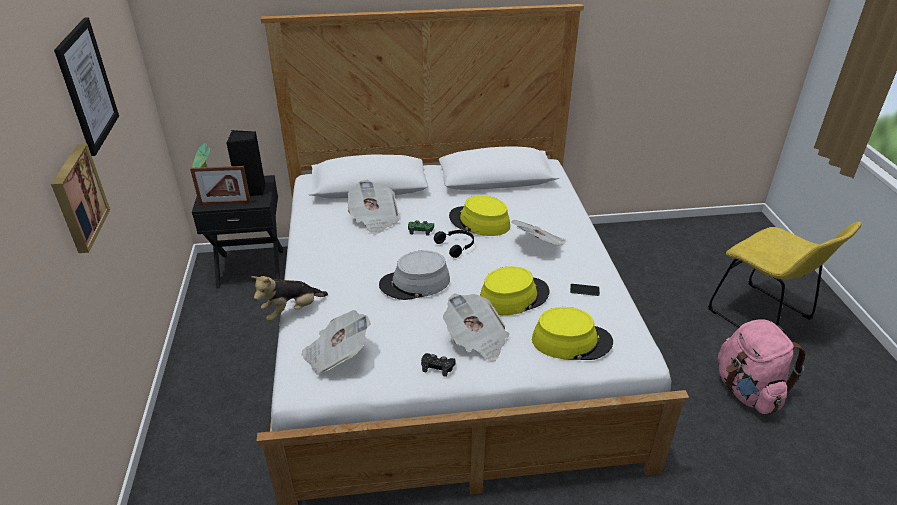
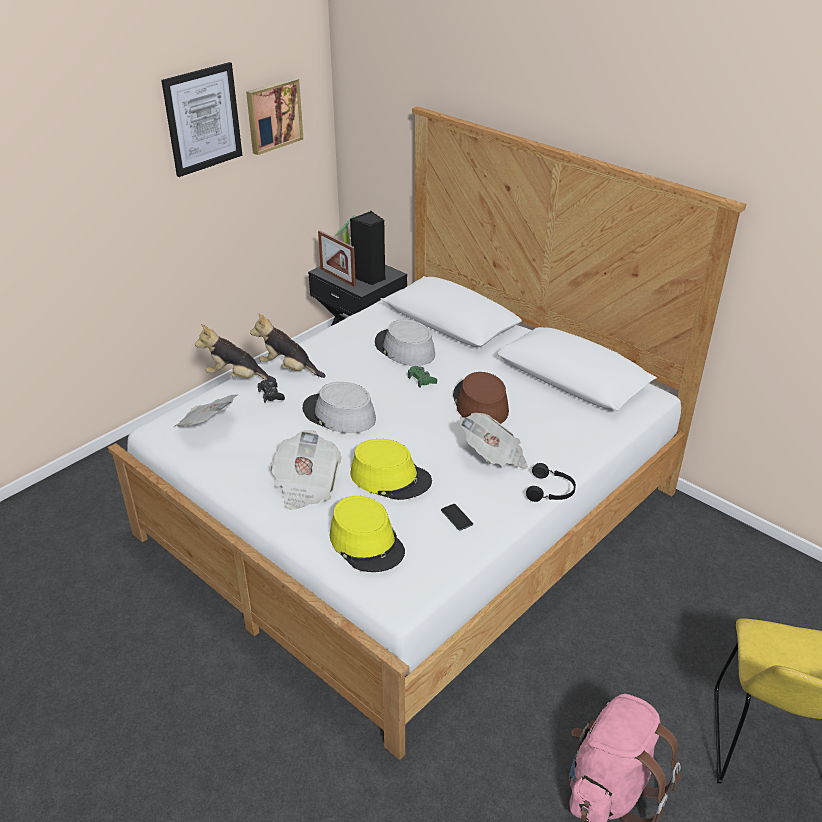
camera: 50 degrees right, 0 degrees up
picture [51,144,110,253] -> picture moved to [246,78,303,155]
newspaper [348,180,399,235] -> grey hat [375,320,435,366]
black game controller [421,353,456,377] -> black game controller moved to [258,380,285,402]
black headphones [434,230,474,258] -> black headphones moved to [526,463,576,502]
yellow hat [449,196,510,236] -> brown hat [453,372,509,424]
none -> plush toy [250,313,326,378]

